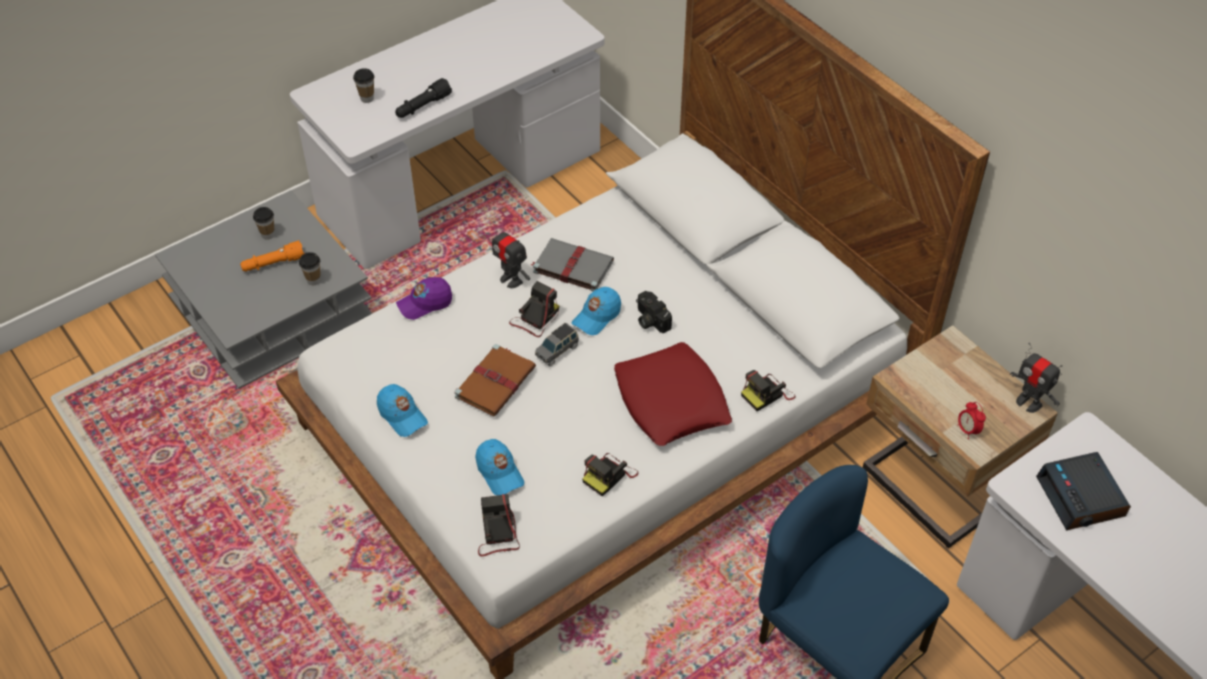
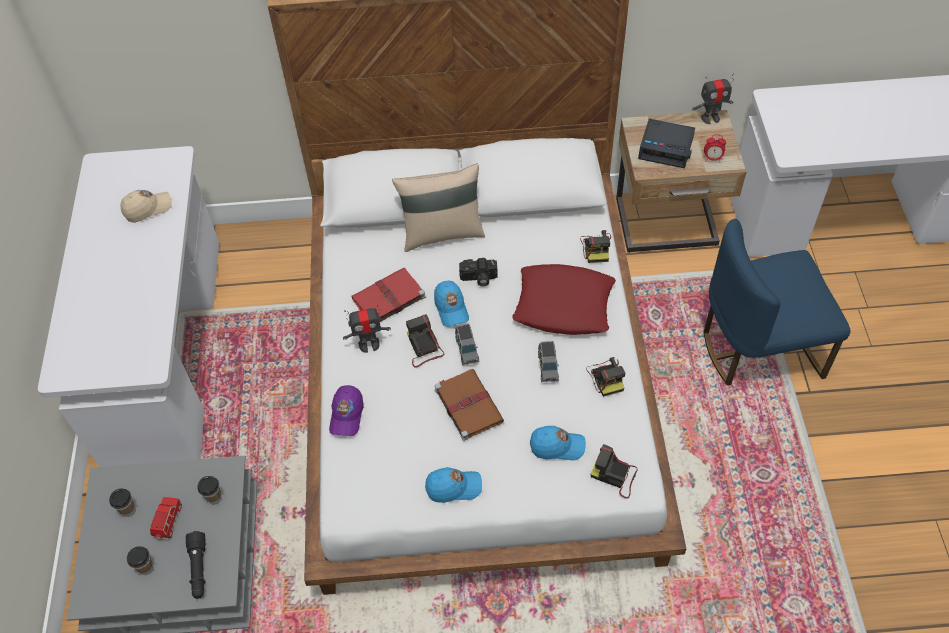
camera: 55 degrees left, 5 degrees up
orange flashlight [240,240,304,271] -> red toy car [150,497,182,539]
cup [353,68,374,103] -> cup moved to [127,546,154,575]
black flashlight [395,78,452,118] -> black flashlight moved to [186,531,206,599]
grey book [531,238,614,291] -> red book [351,268,426,322]
alarm clock [1036,452,1131,531] -> alarm clock moved to [638,119,695,168]
none -> beige cap [120,190,172,223]
none -> beige pillow [392,163,485,252]
none -> grey toy car [538,341,559,382]

